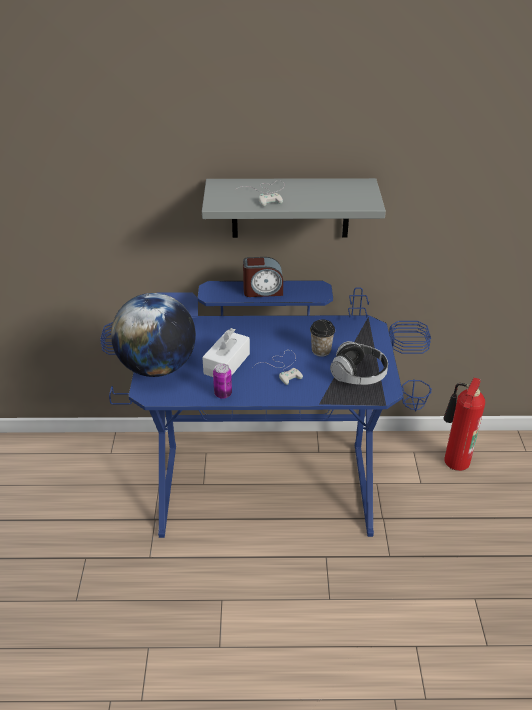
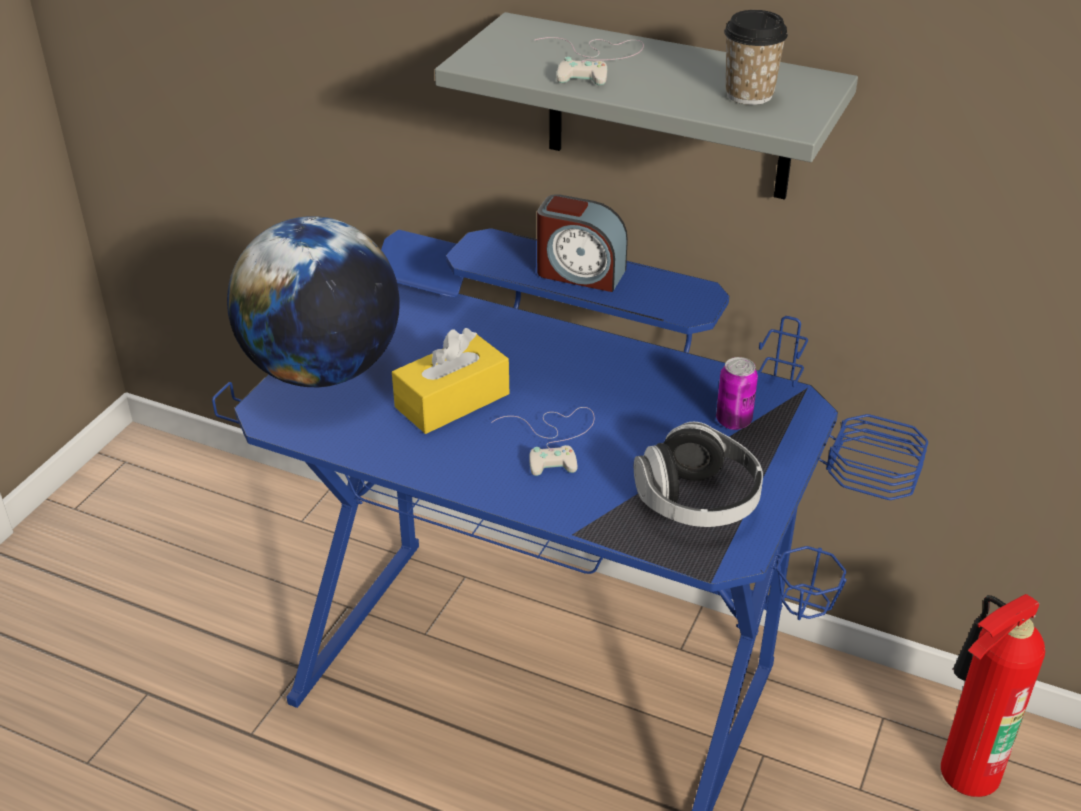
camera: 25 degrees right, 0 degrees up
white tissue box [202,328,250,377] -> yellow tissue box [392,328,509,434]
can [213,363,232,399] -> can moved to [716,357,758,430]
cup [310,320,335,357] -> cup moved to [724,10,788,105]

